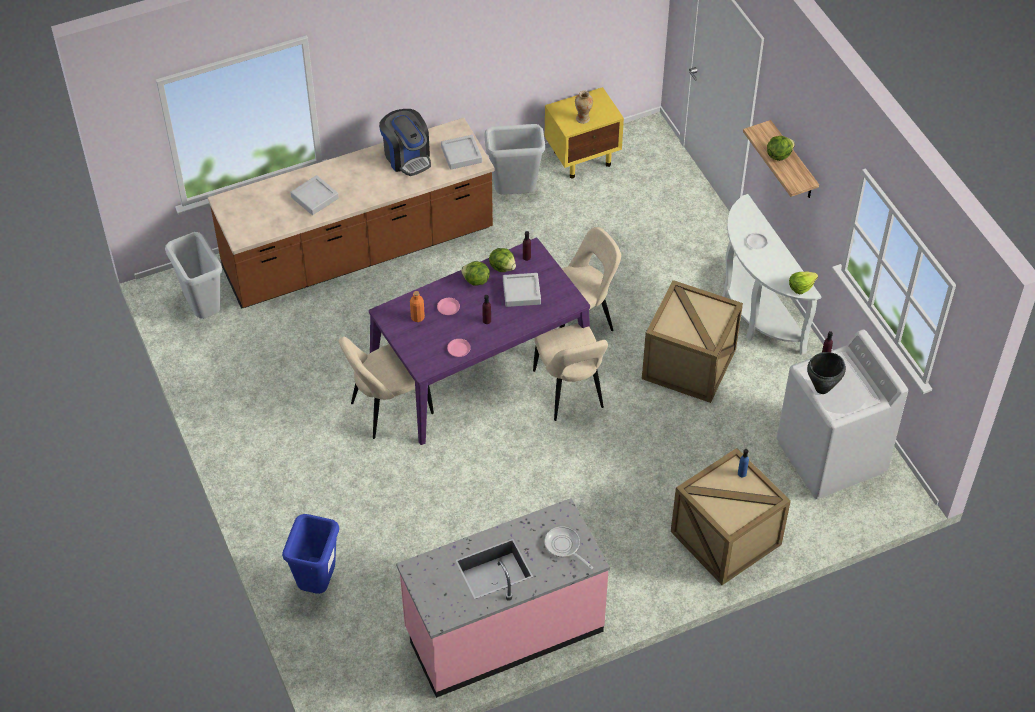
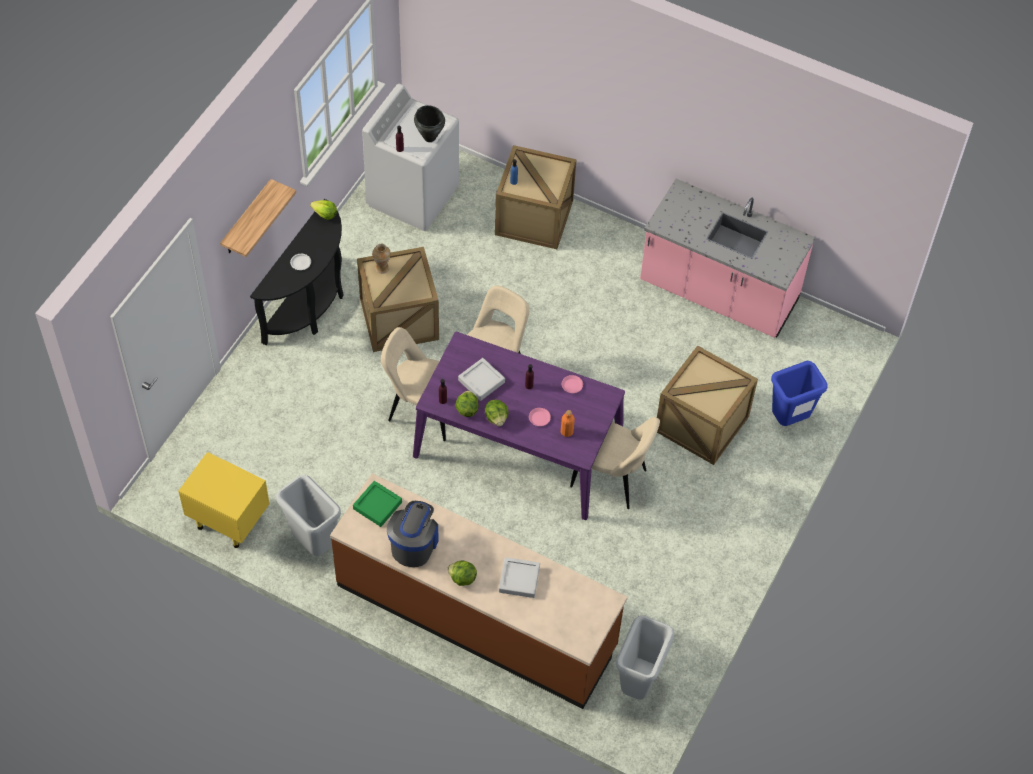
camera: 130 degrees left, 5 degrees up
grey tray [441,135,482,170] -> green tray [353,481,402,527]
frying pan [544,526,593,569] -> none
vase [575,91,593,124] -> vase moved to [372,244,391,274]
white console table [722,194,822,355] -> black console table [250,199,344,345]
lettuce [767,136,795,161] -> lettuce moved to [447,560,477,586]
none -> crate [657,345,758,465]

